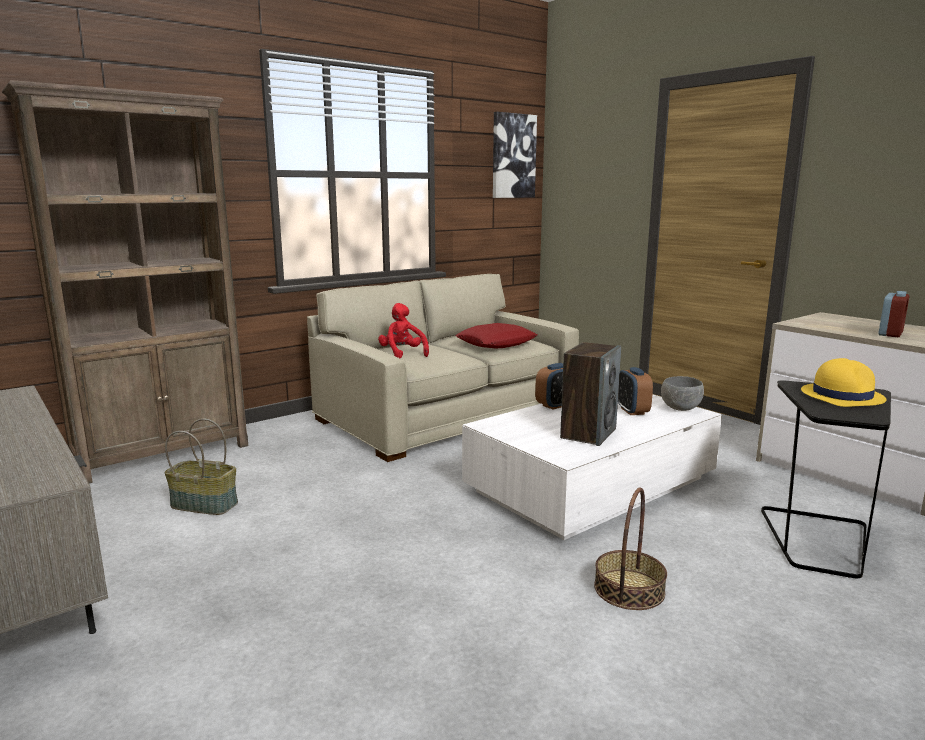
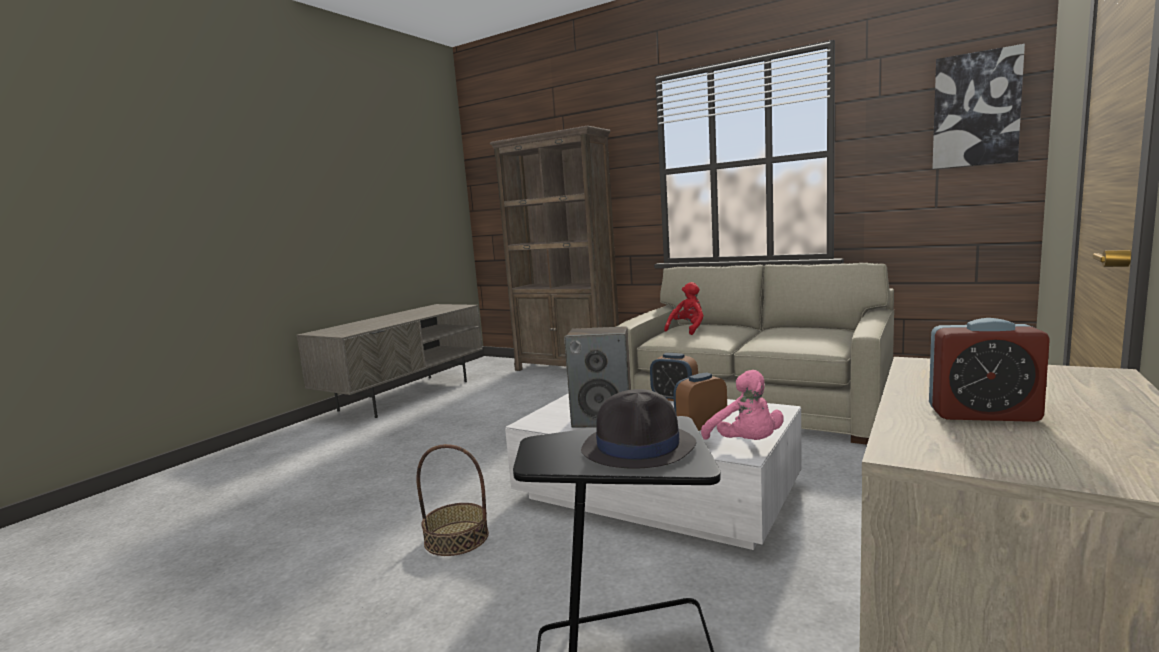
camera: 70 degrees right, 5 degrees down
basket [164,419,238,515] -> none
red pillow [455,323,537,349] -> none
grey bowl [661,376,704,411] -> pink plush toy [701,370,784,440]
yellow hat [801,358,886,407] -> black hat [581,389,696,468]

